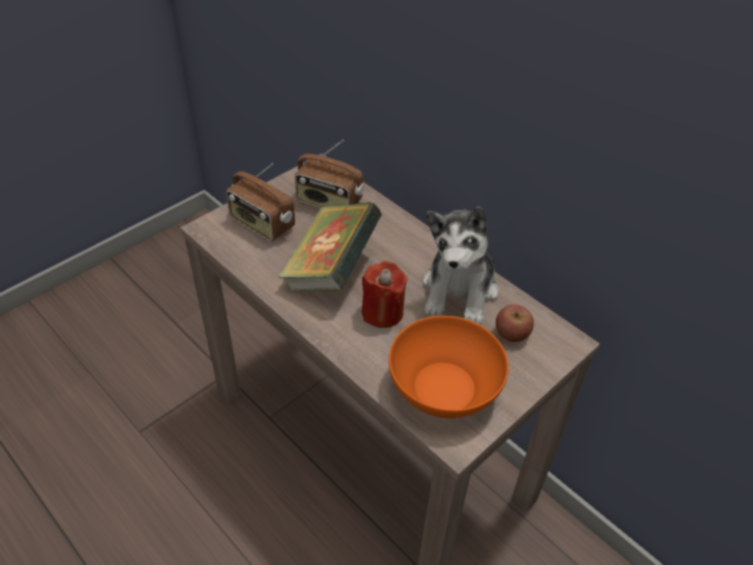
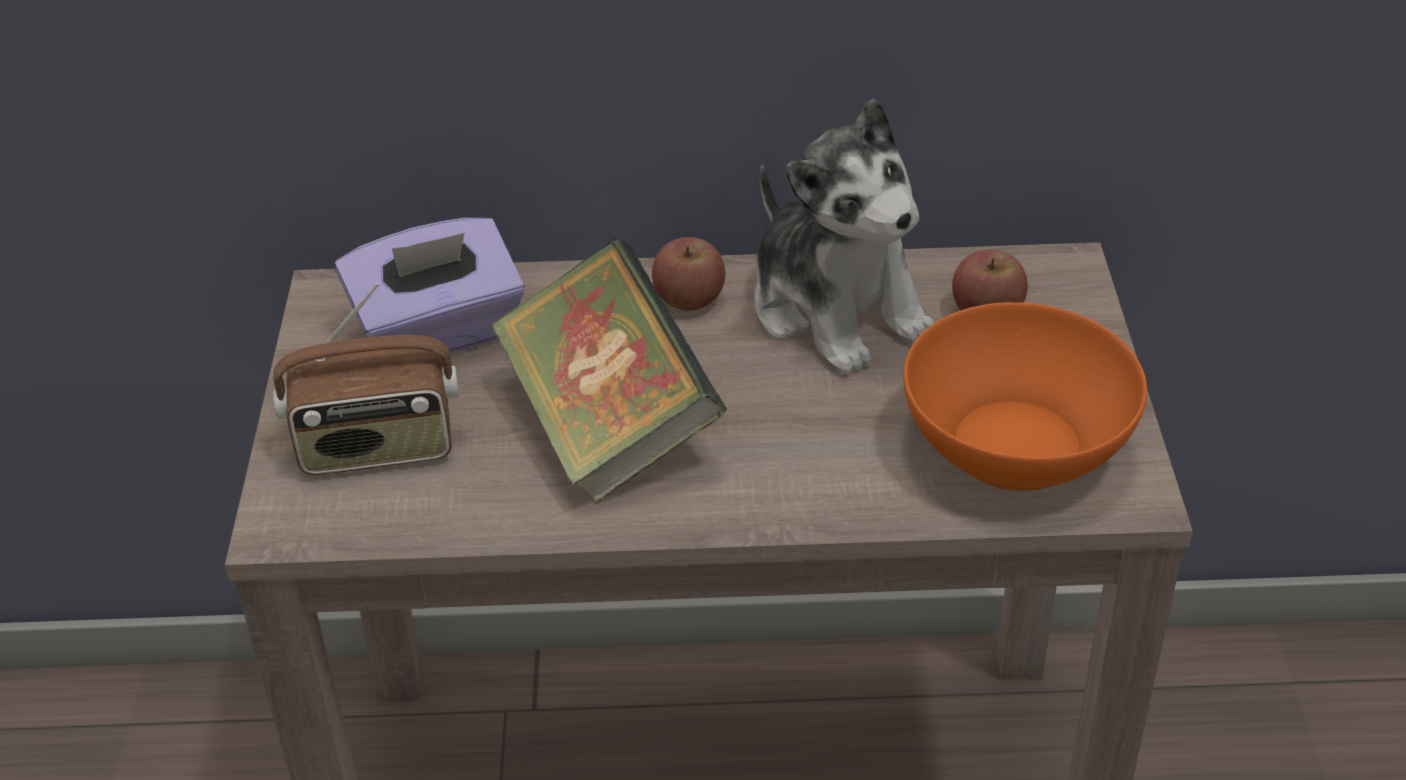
camera: 45 degrees left, 5 degrees down
radio [295,140,364,208] -> purple tissue box [335,218,525,354]
red candle [362,261,407,328] -> none
none -> apple [652,237,725,310]

